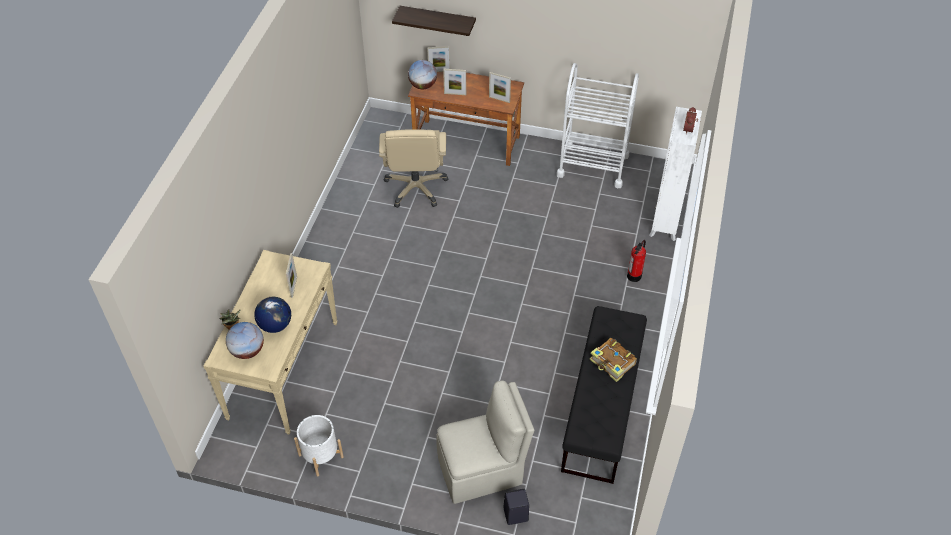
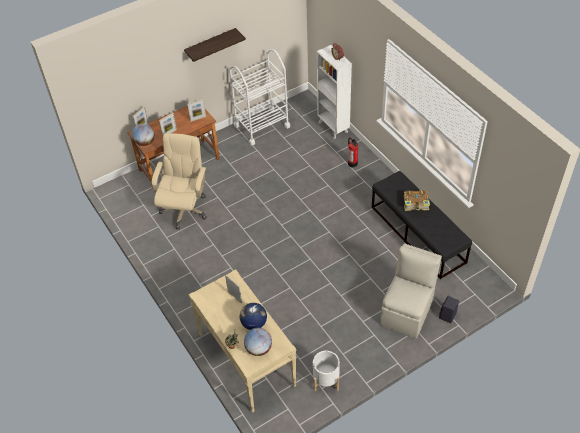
camera: 45 degrees left, 0 degrees up
beige office chair [379,129,448,208] -> beige office chair turned 120 degrees counterclockwise [152,133,207,229]
shelf [392,6,476,36] -> shelf moved to [184,28,246,62]

